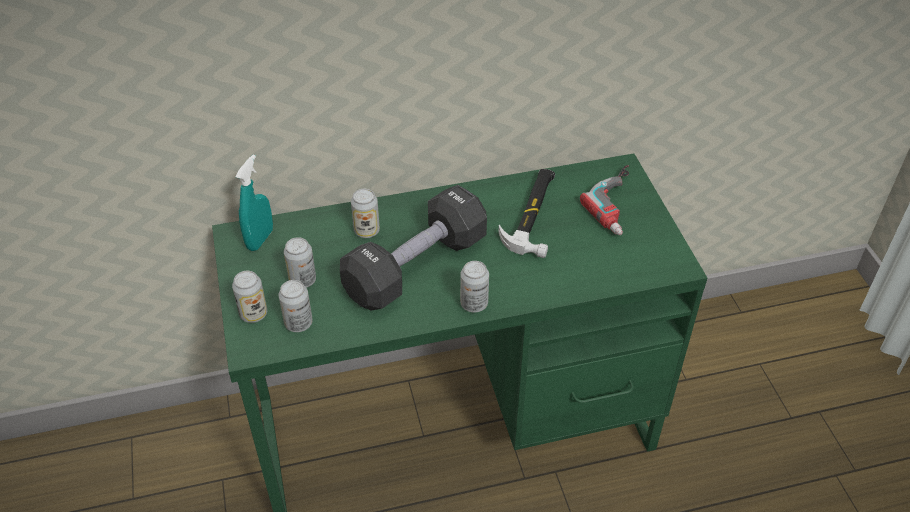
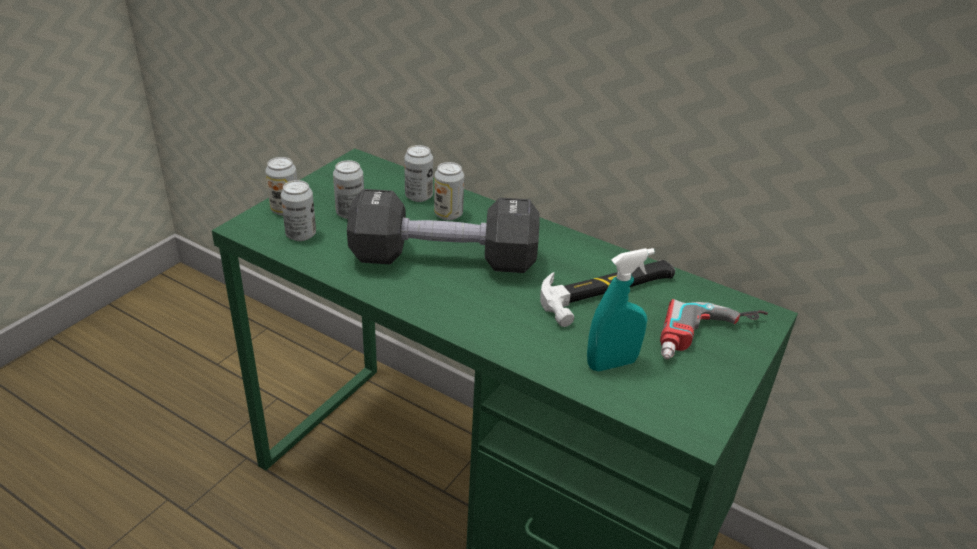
camera: 45 degrees right, 10 degrees down
turquoise spray bottle [236,155,273,251] -> turquoise spray bottle moved to [587,248,655,371]
can [460,261,489,313] -> can moved to [404,145,433,202]

